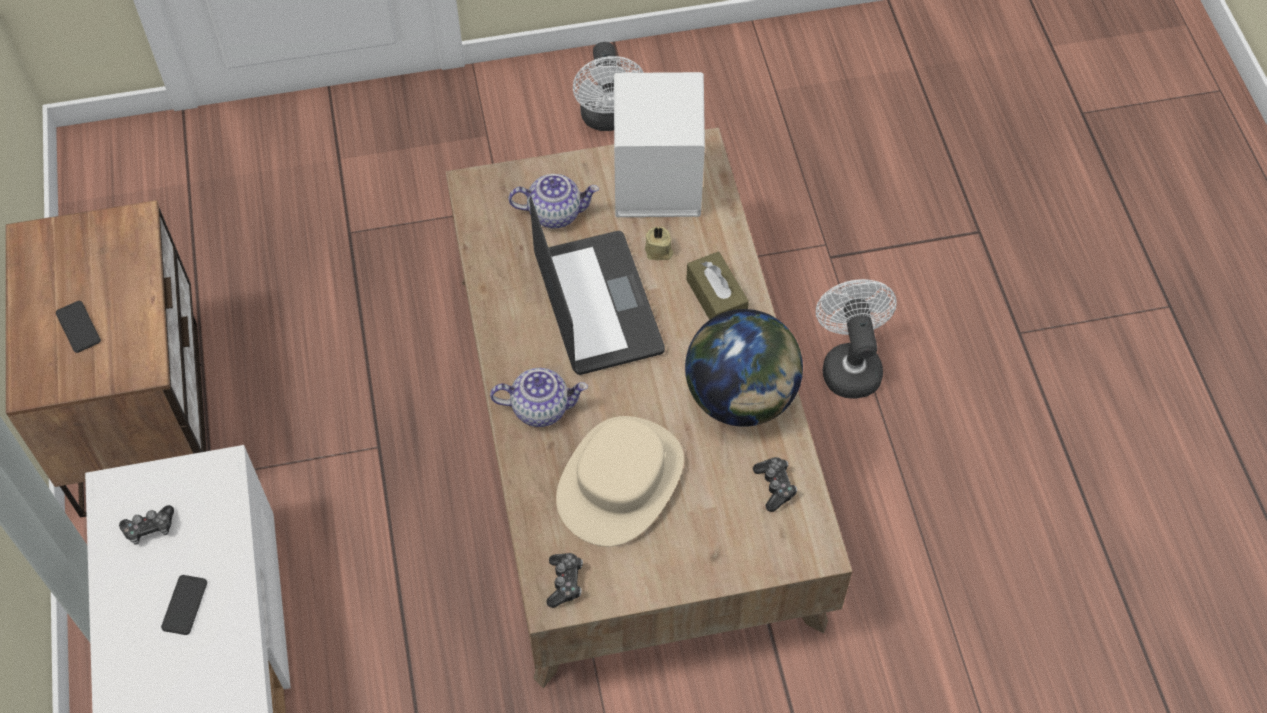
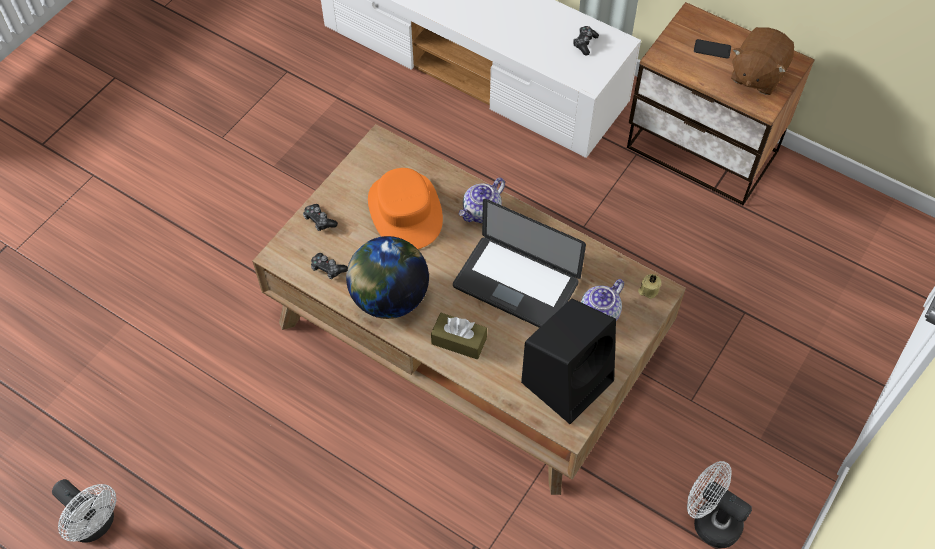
camera: 135 degrees right, 0 degrees up
phone [161,575,207,635] -> none
game controller [547,553,583,608] -> game controller moved to [303,204,338,231]
beige hat [556,416,684,546] -> orange hat [368,168,443,249]
white speaker [614,72,705,217] -> black speaker [521,298,616,424]
beige candle [645,227,673,260] -> beige candle moved to [638,274,661,299]
white fan [816,279,897,398] -> white fan moved to [52,479,116,543]
none -> brown plush toy [731,27,794,95]

